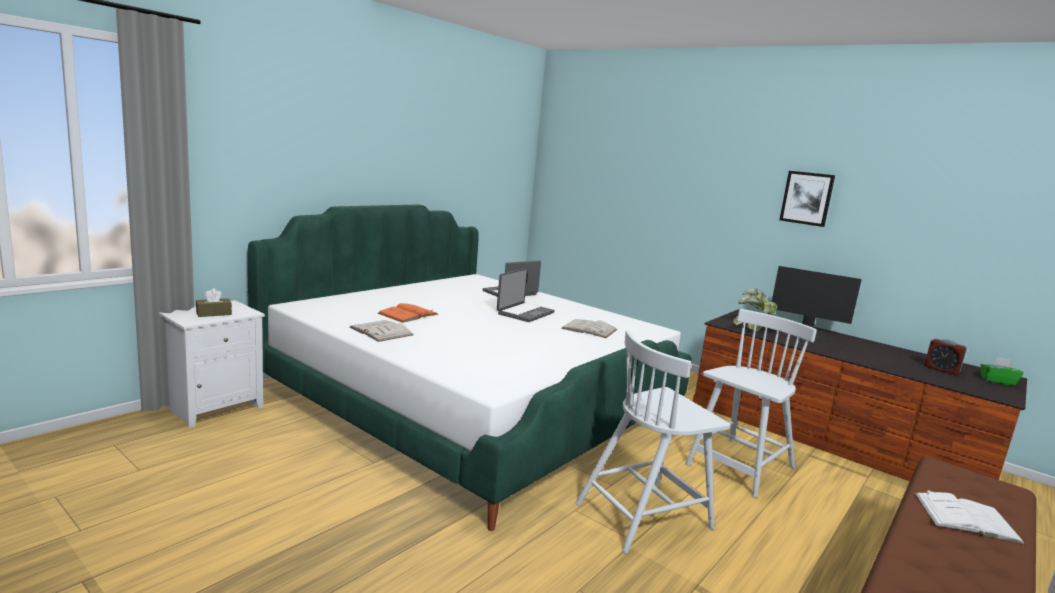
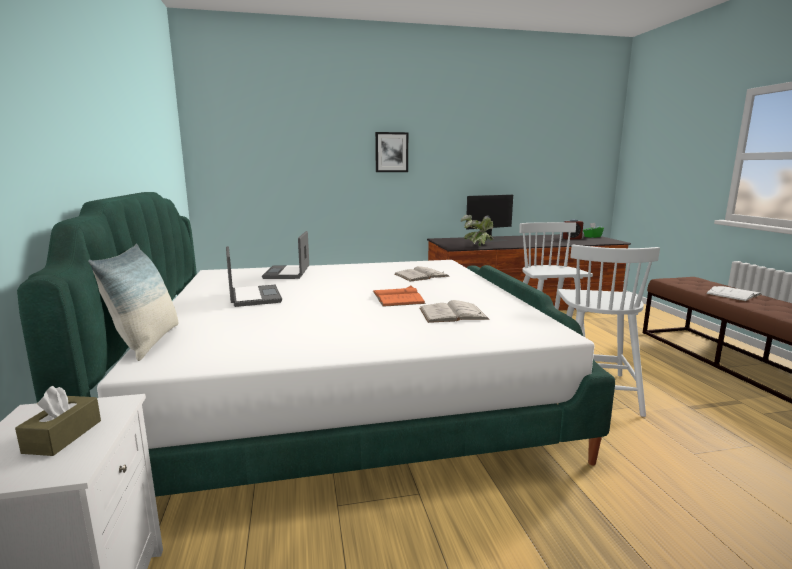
camera: 50 degrees left, 0 degrees up
white book [349,320,413,342] -> white book moved to [420,300,489,323]
orange book [378,303,438,323] -> orange book moved to [373,285,426,307]
laptop [497,268,555,322] -> laptop moved to [226,246,282,307]
picture [779,171,835,227] -> picture moved to [375,132,408,172]
none -> pillow [88,244,178,361]

